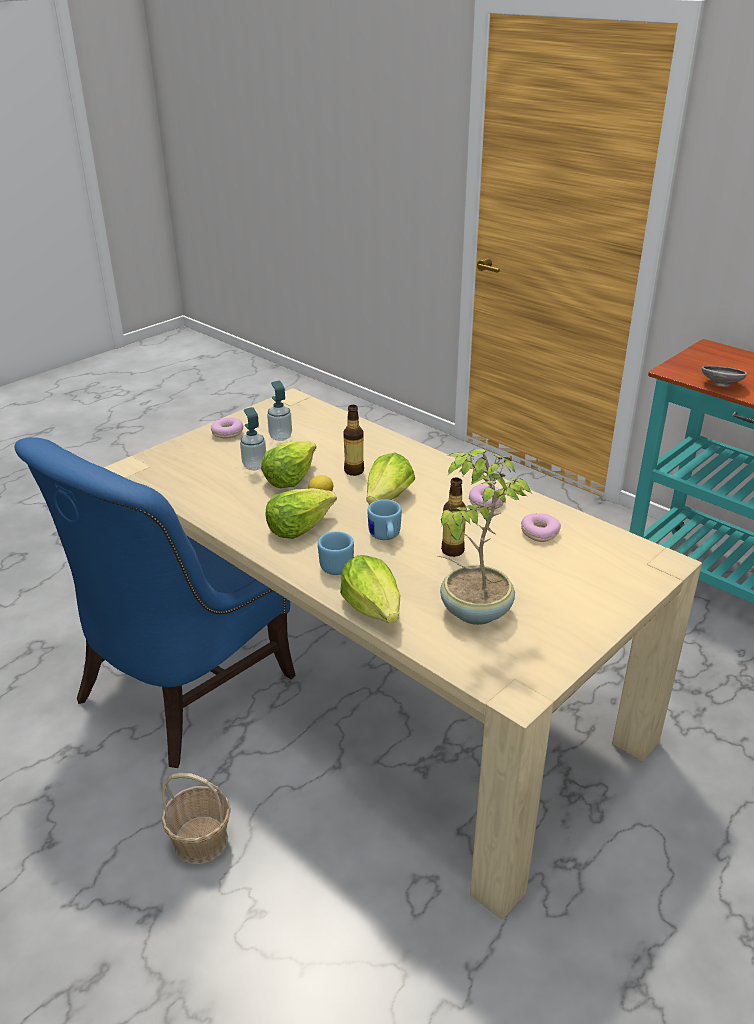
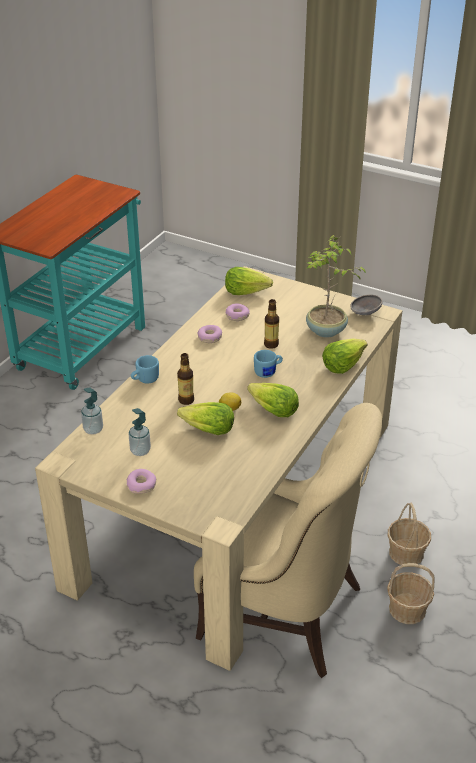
camera: 105 degrees left, 5 degrees up
blue chair [14,437,296,768] -> beige chair [194,403,382,678]
soap dispenser [240,407,266,470] -> soap dispenser moved to [81,387,103,435]
blue mug [318,531,354,575] -> blue mug moved to [131,355,159,384]
lettuce [367,453,415,504] -> lettuce moved to [225,267,273,295]
grey bowl [702,366,747,387] -> grey bowl moved to [350,295,383,316]
none -> basket [387,563,435,624]

